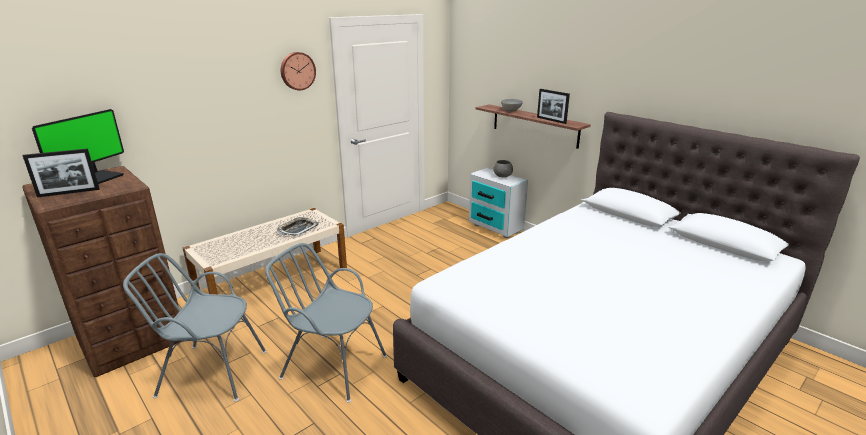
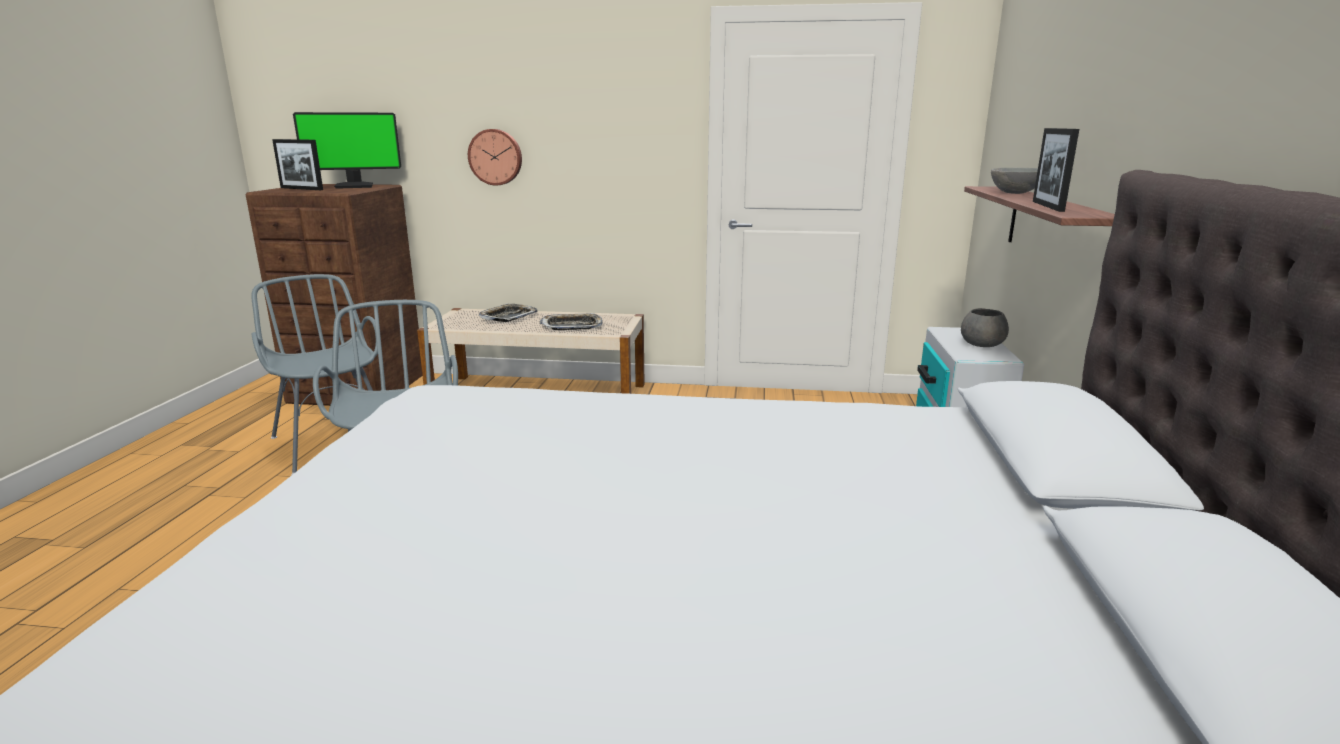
camera: 50 degrees right, 5 degrees down
wall clock [281,52,316,90] -> wall clock moved to [468,129,522,186]
none -> tray [479,303,538,322]

